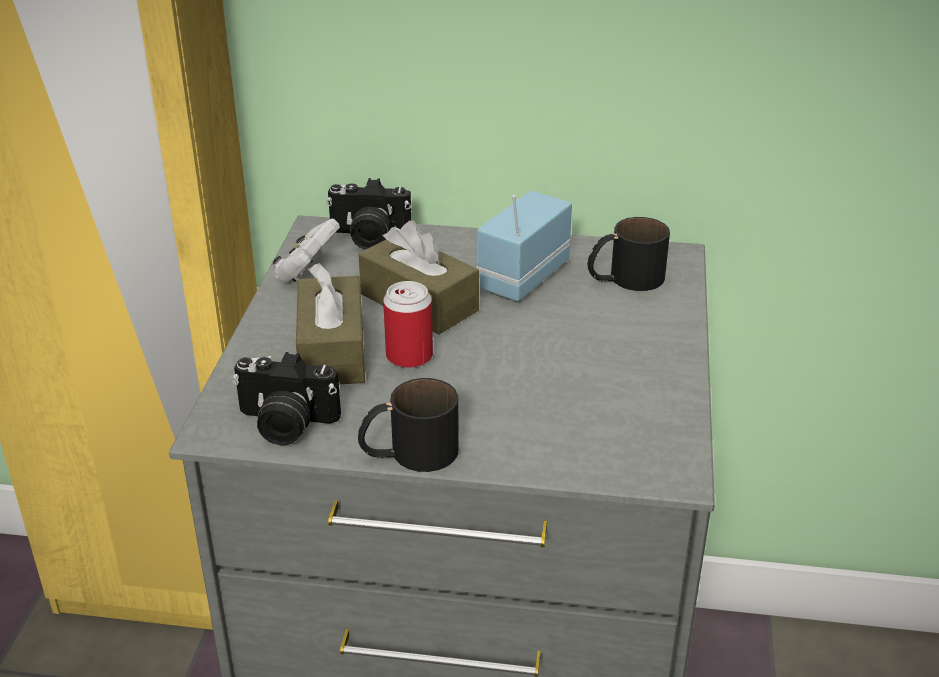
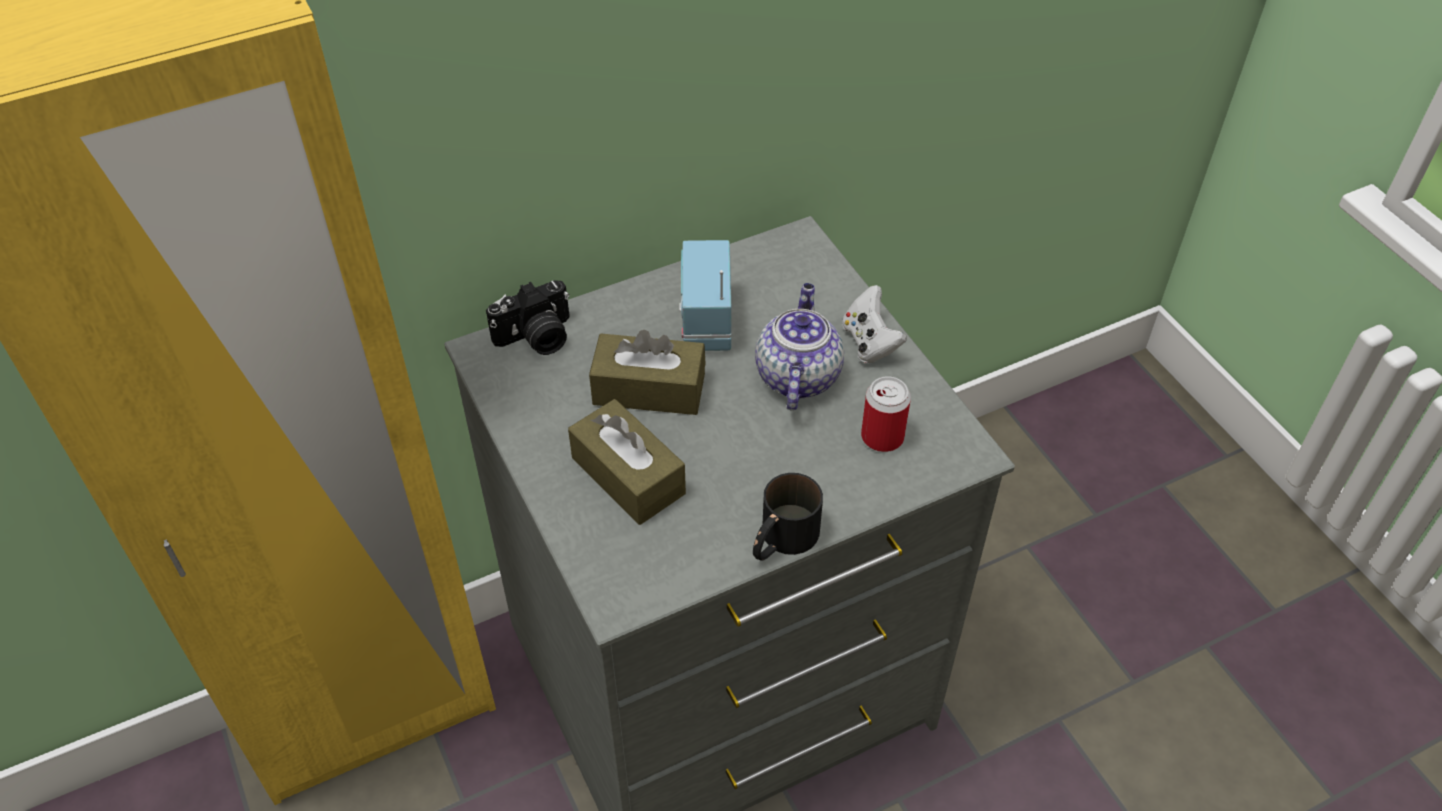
camera: 35 degrees left, 15 degrees up
camera [232,352,341,446] -> none
white game controller [273,219,340,282] -> white game controller moved to [842,285,907,363]
can [383,281,433,368] -> can moved to [861,376,911,452]
black mug [588,217,670,291] -> none
none -> teapot [755,283,844,411]

